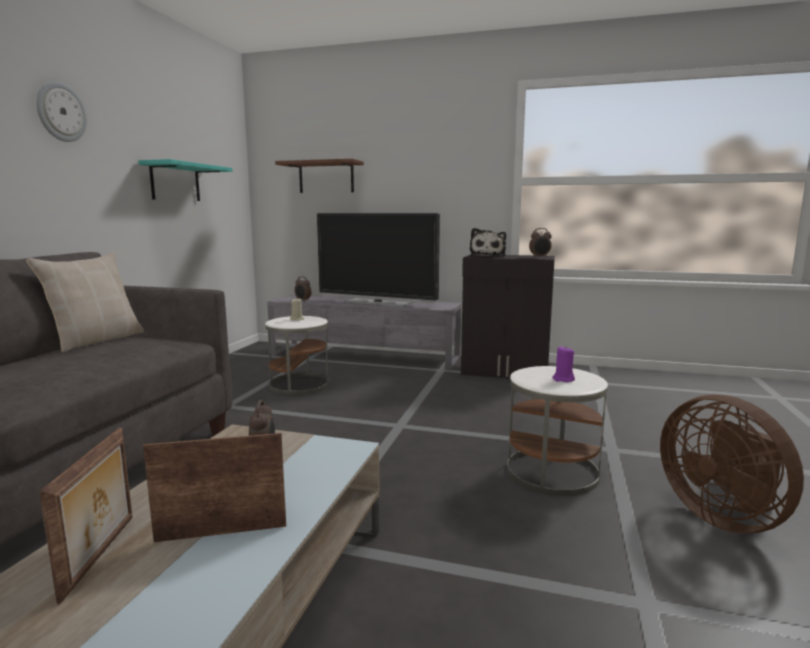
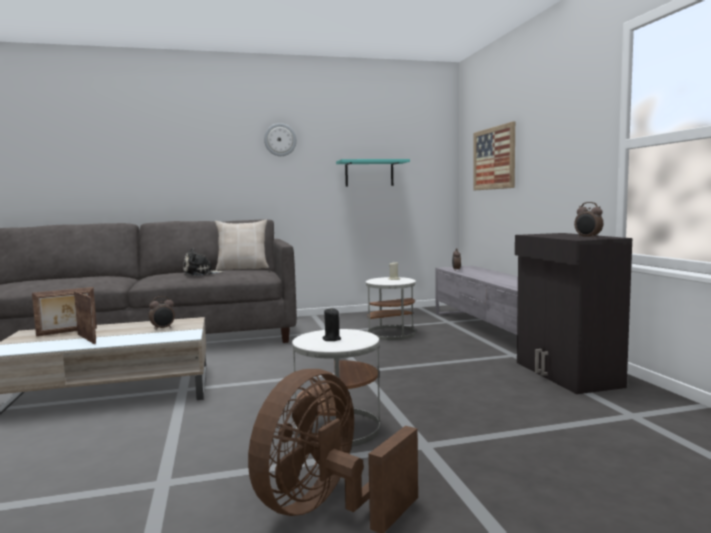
camera: 60 degrees right, 5 degrees down
brown shelf [275,159,364,193] -> picture [473,121,515,190]
television [317,213,440,307] -> none
plush toy [470,228,506,256] -> plush toy moved to [183,248,224,276]
purple candle [552,346,575,382] -> black candle [322,308,341,341]

